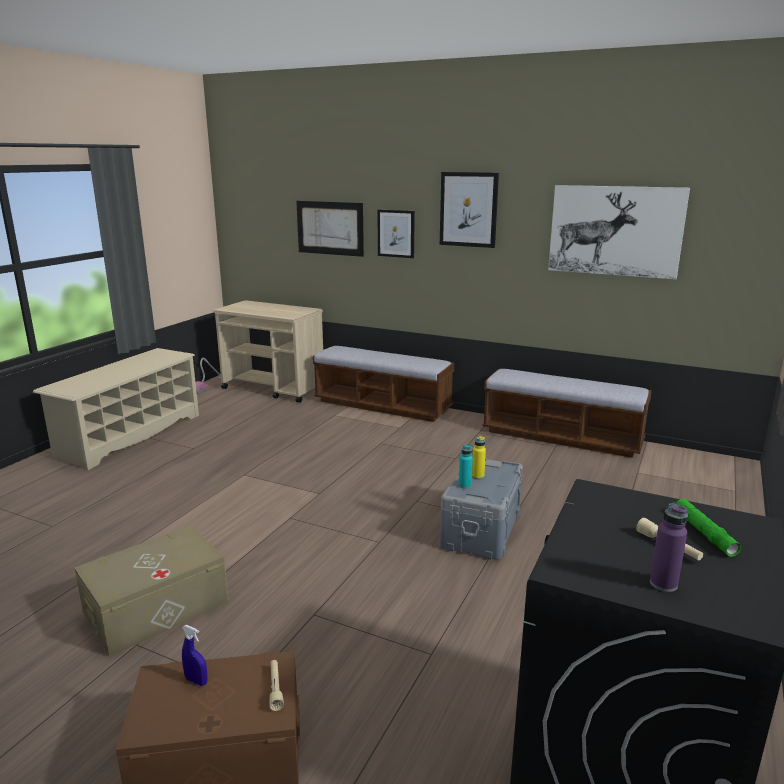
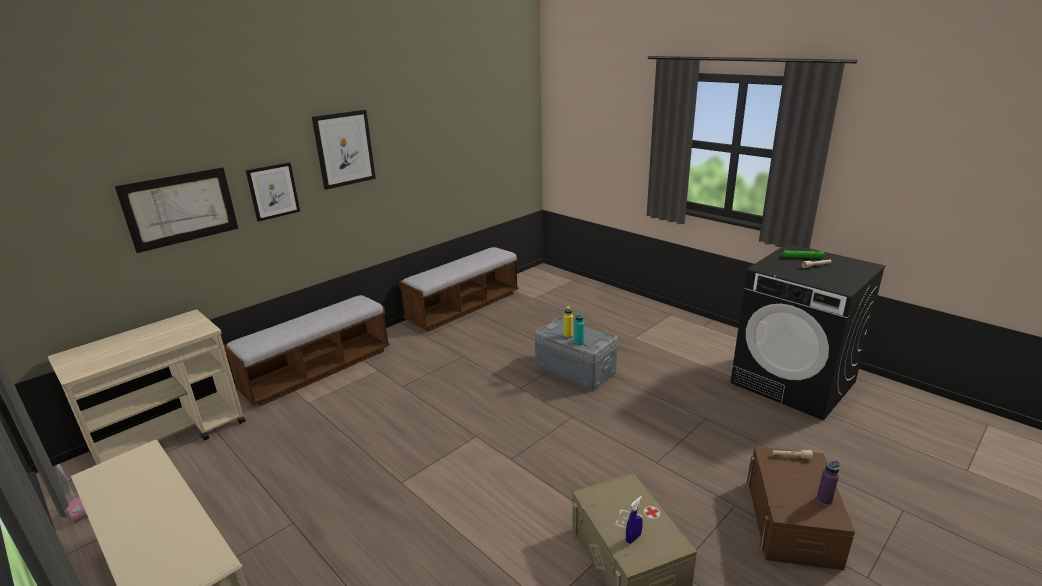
camera: 70 degrees left, 5 degrees up
blue spray bottle [182,625,208,686] -> blue spray bottle moved to [626,496,643,544]
picture [548,185,690,279] -> none
purple bottle [650,503,688,592] -> purple bottle moved to [816,461,840,506]

